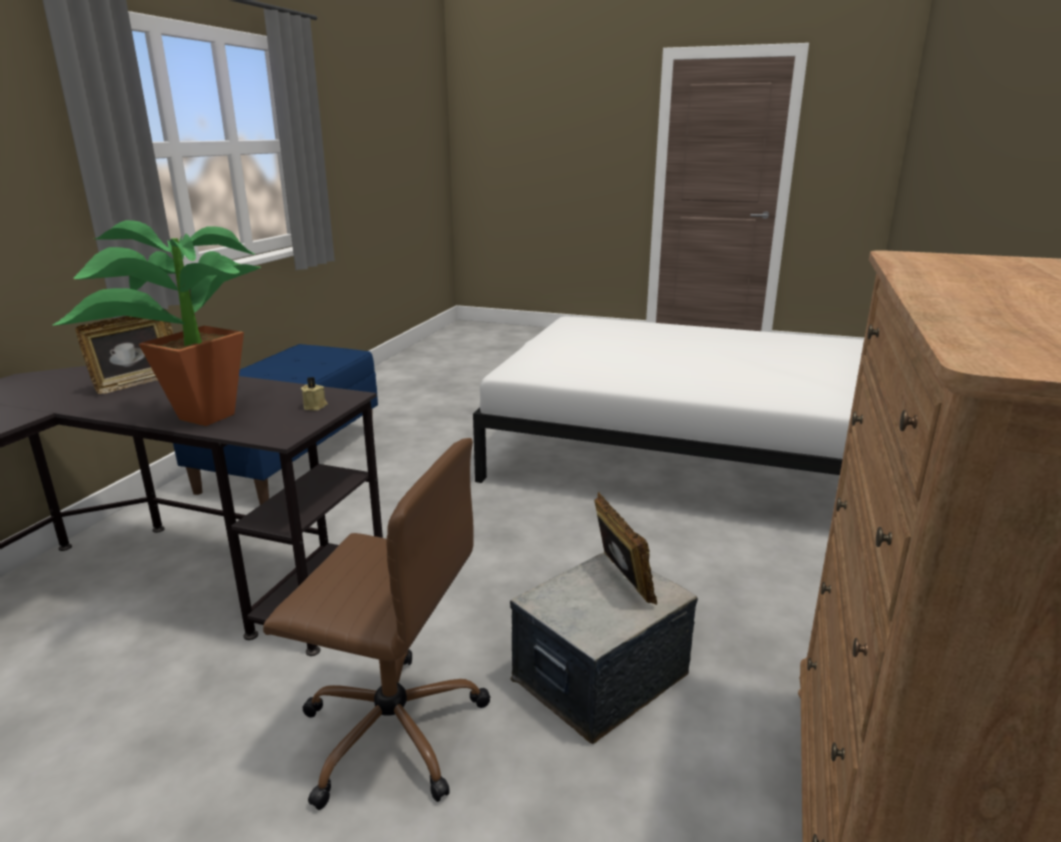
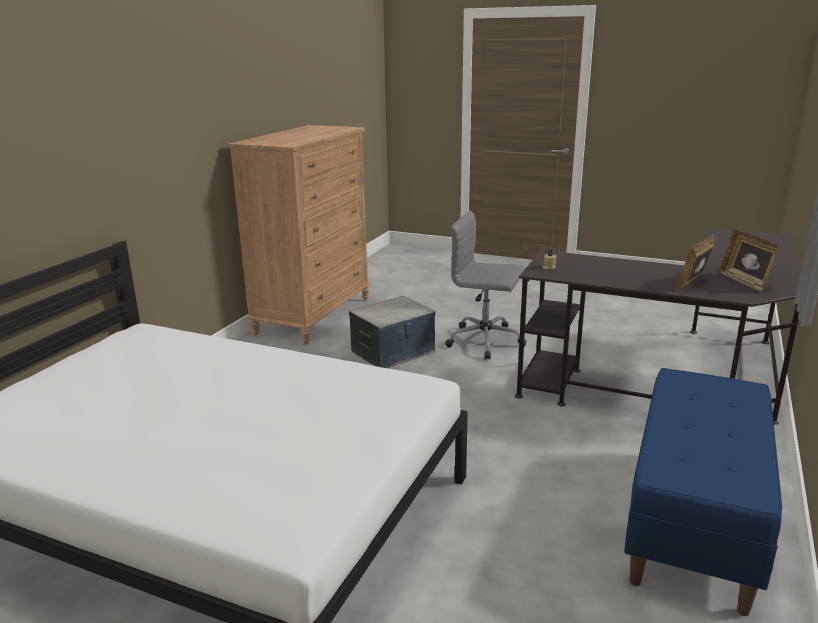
camera: 175 degrees left, 0 degrees up
potted plant [53,220,261,426] -> none
brown office chair [263,438,491,810] -> grey office chair [445,211,527,359]
picture frame [594,492,657,605] -> picture frame moved to [719,230,779,292]

